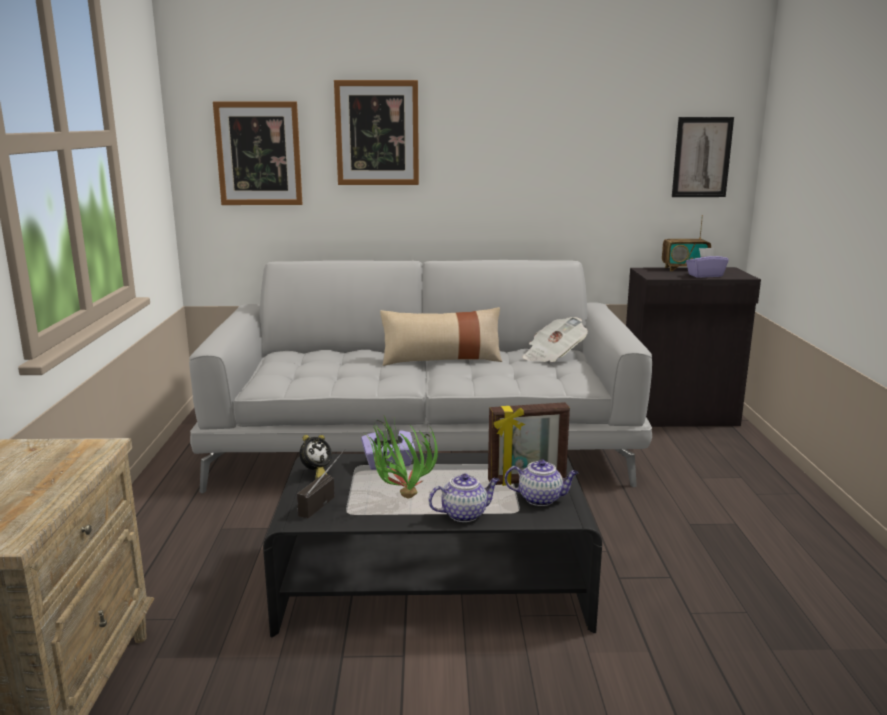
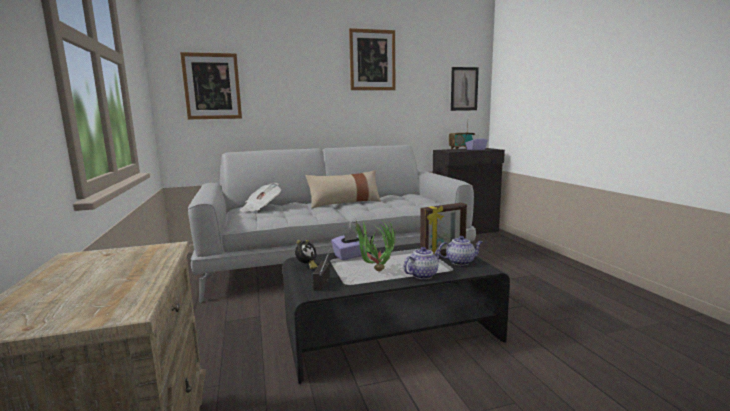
camera: 15 degrees left, 5 degrees down
picture [334,80,419,185] -> picture moved to [349,28,395,90]
newspaper [523,317,588,362] -> newspaper moved to [240,183,281,212]

